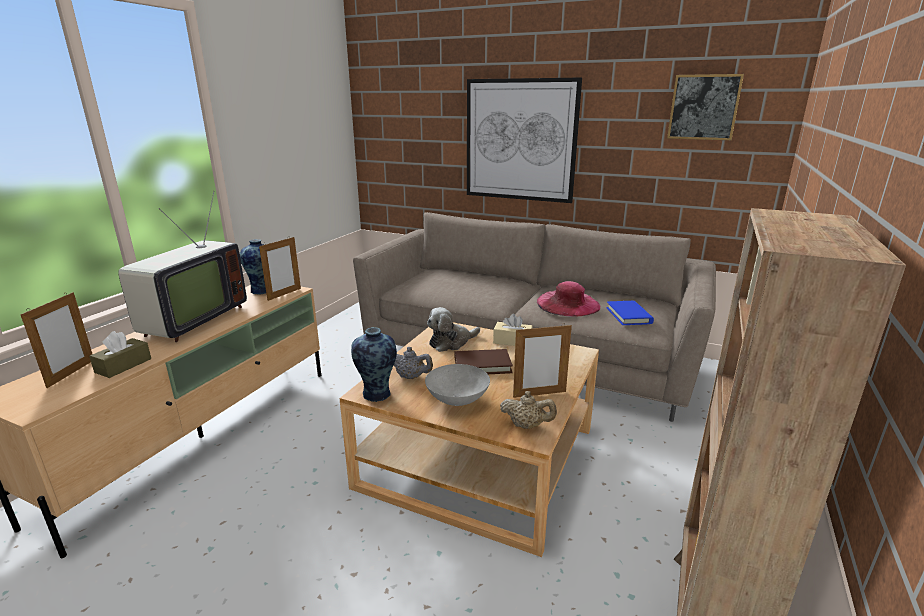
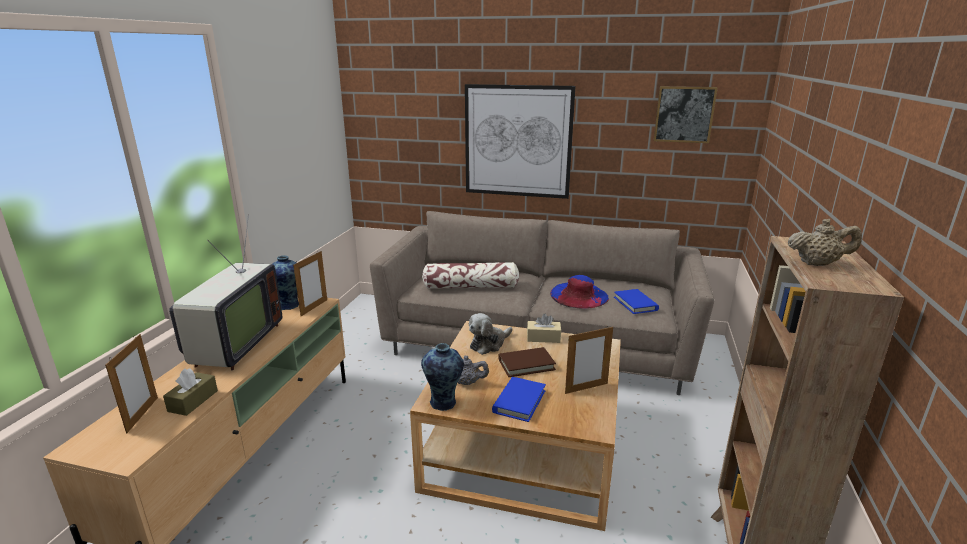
camera: 10 degrees left, 0 degrees up
grey bowl [425,364,490,406] -> blue book [492,377,546,422]
beige teapot [500,391,557,429] -> beige teapot moved to [787,219,862,266]
pink hat [537,281,601,317] -> blue hat [550,275,609,309]
none -> pillow [422,262,519,289]

